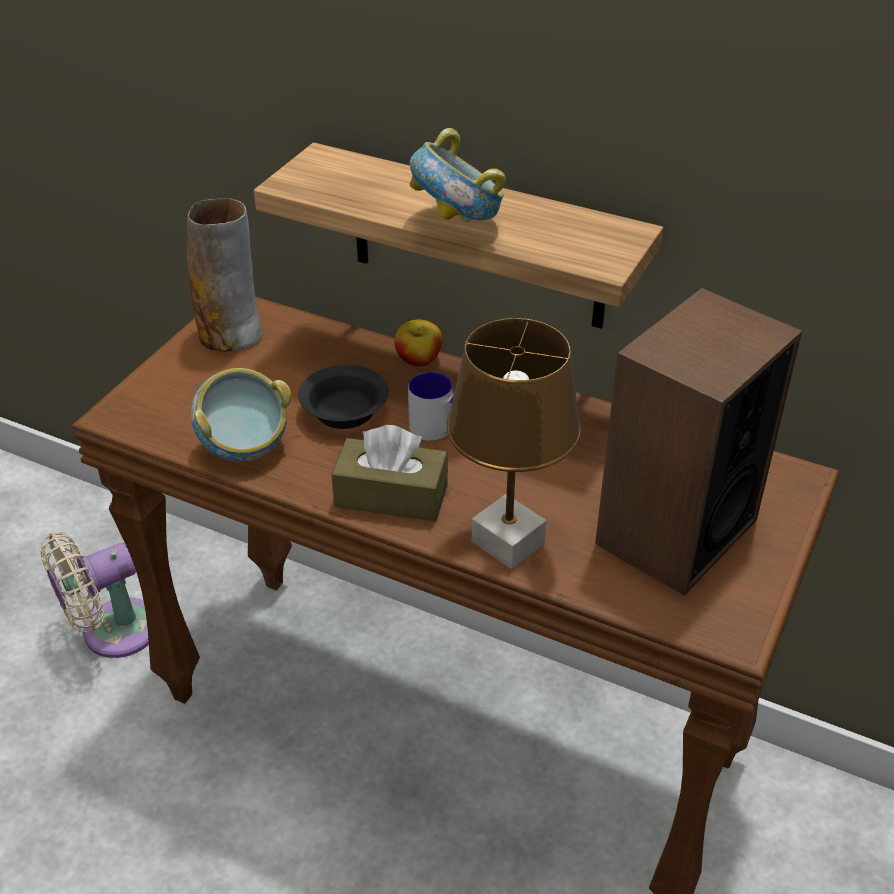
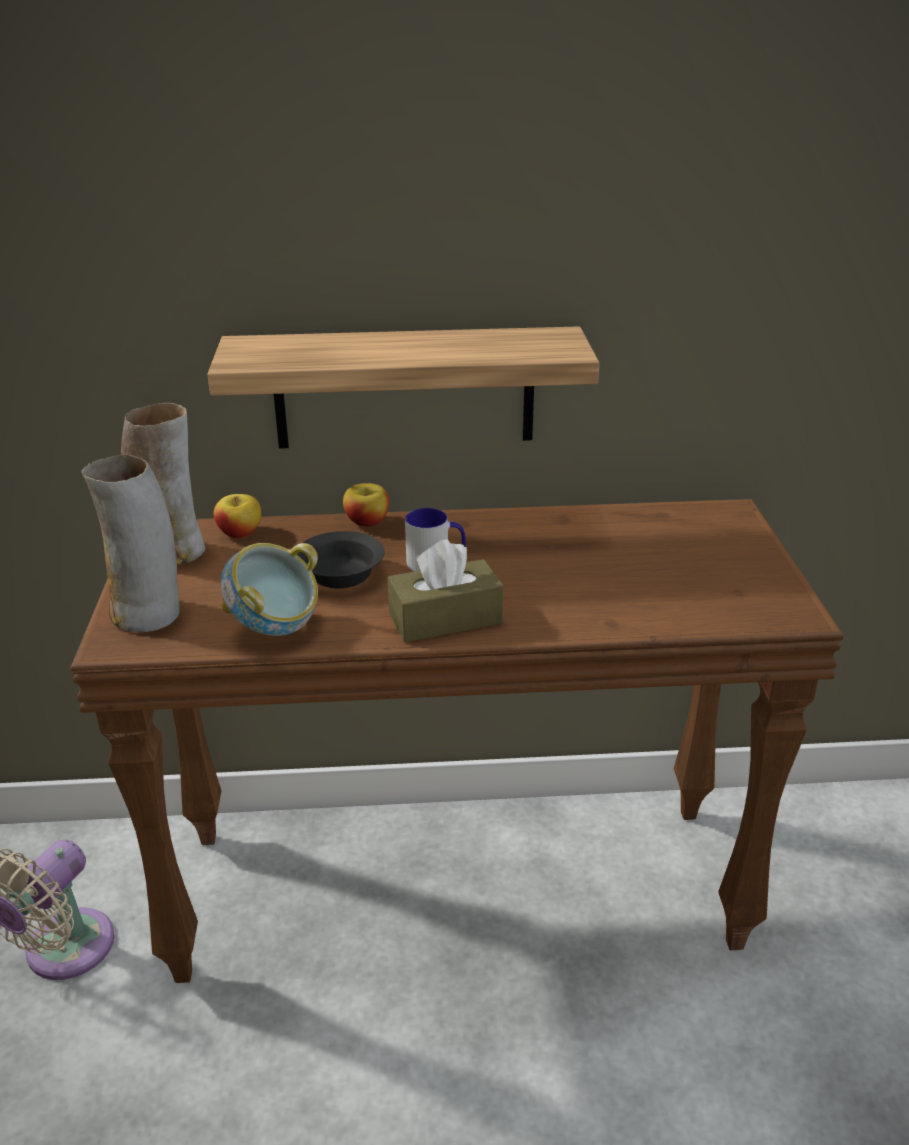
camera: 30 degrees left, 10 degrees down
bowl [410,128,506,223] -> none
brown table lamp [446,318,581,569] -> none
speaker [595,288,802,596] -> none
none -> vase [82,454,180,632]
none -> apple [213,494,262,539]

